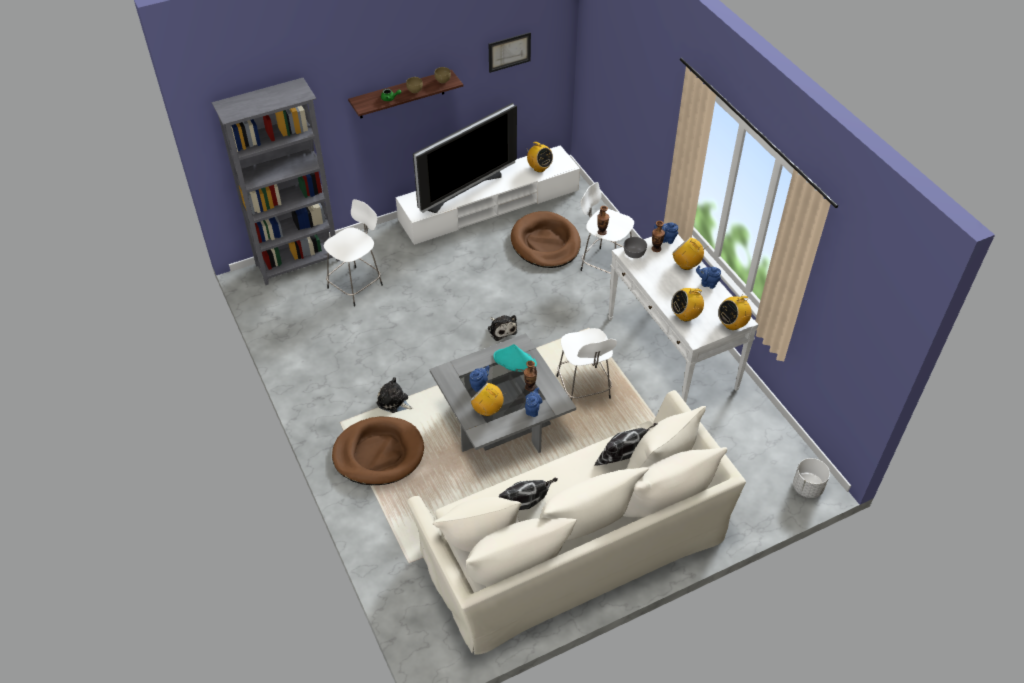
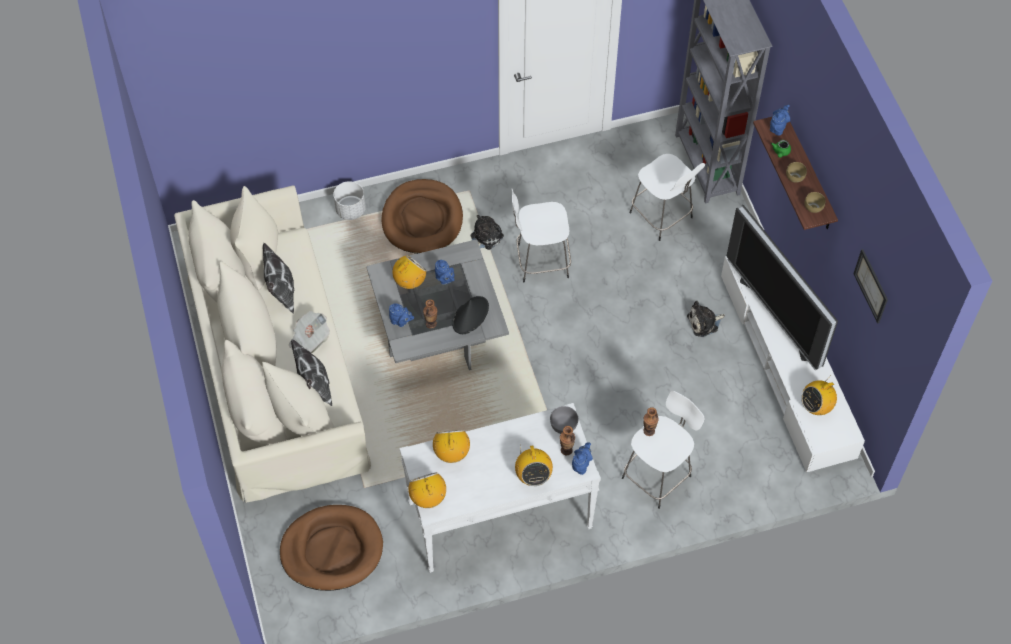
camera: 100 degrees right, 10 degrees up
plush toy [488,315,517,341] -> plush toy moved to [687,301,725,337]
turquoise hat [493,344,537,372] -> black hat [452,296,489,334]
brown dog bed [511,211,581,268] -> brown dog bed moved to [280,505,383,591]
white stool [556,328,617,400] -> white stool moved to [512,189,571,282]
radio [673,237,709,270] -> radio turned 120 degrees clockwise [515,446,553,486]
blue teapot [696,266,721,289] -> blue teapot moved to [770,105,790,136]
white planter [793,458,830,498] -> white planter moved to [333,181,366,220]
none -> newspaper [289,311,330,353]

